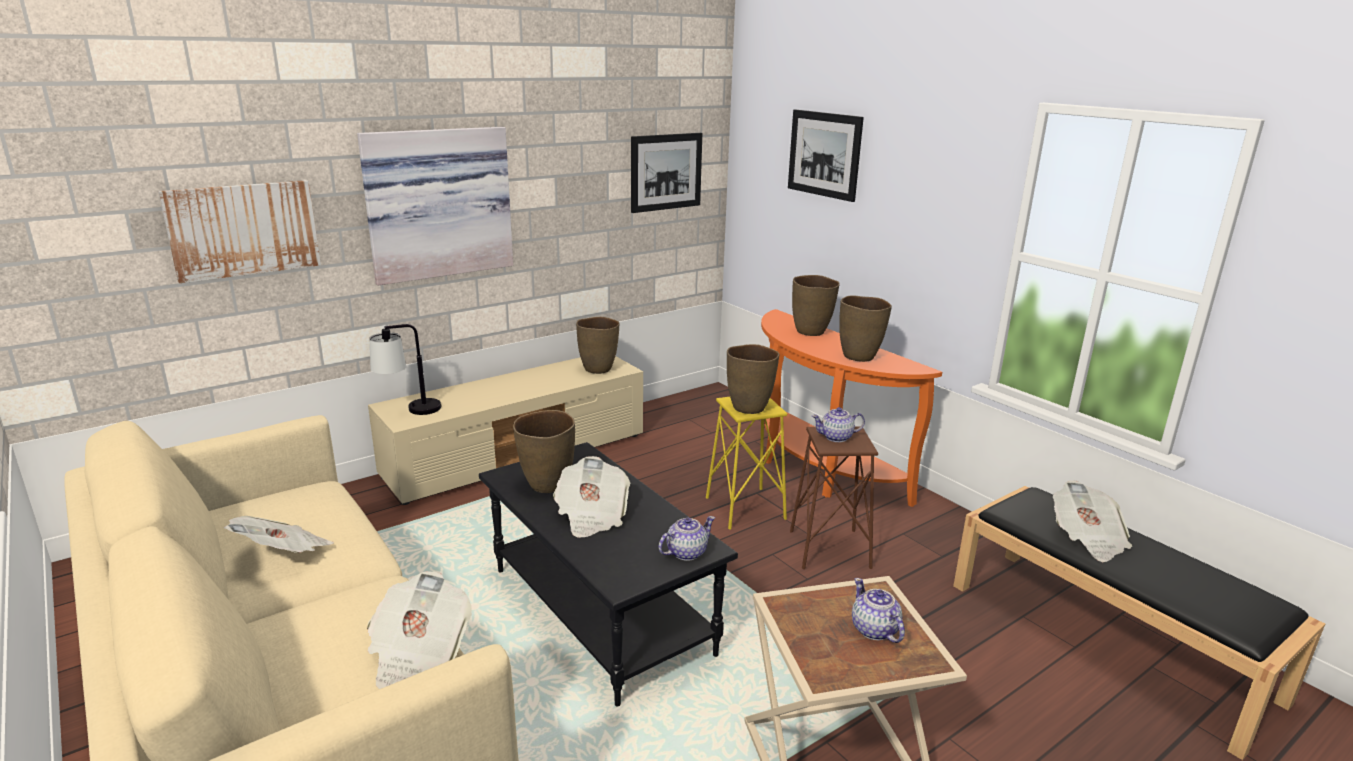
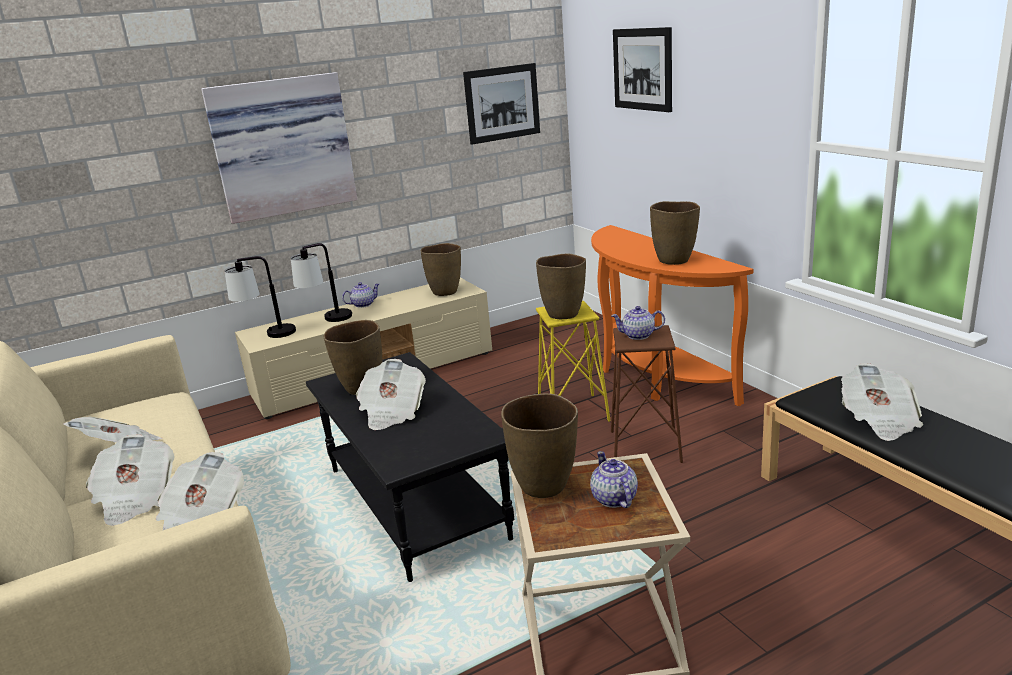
camera: 10 degrees right, 0 degrees up
picture [158,180,321,283] -> none
teapot [658,516,715,561] -> teapot moved to [342,282,379,308]
brown vase [792,275,840,336] -> brown vase moved to [501,393,578,498]
none -> newspaper [86,434,175,526]
none -> table lamp [291,243,352,322]

